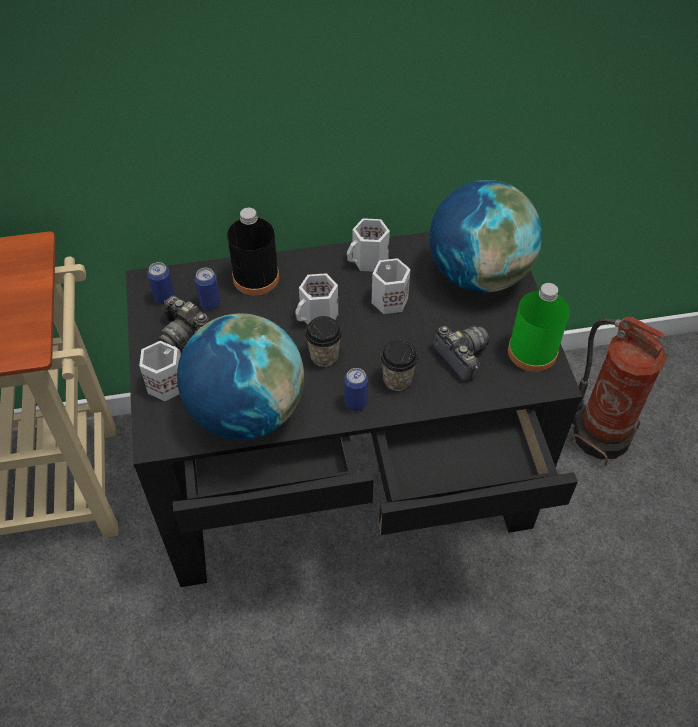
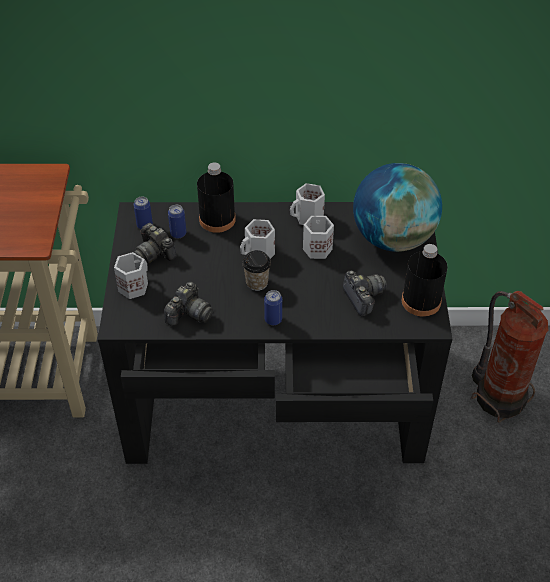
camera: 10 degrees right, 5 degrees down
globe [177,313,304,440] -> camera [164,282,213,326]
cup [380,340,418,391] -> none
green bottle [508,283,570,372] -> black bottle [402,244,448,316]

